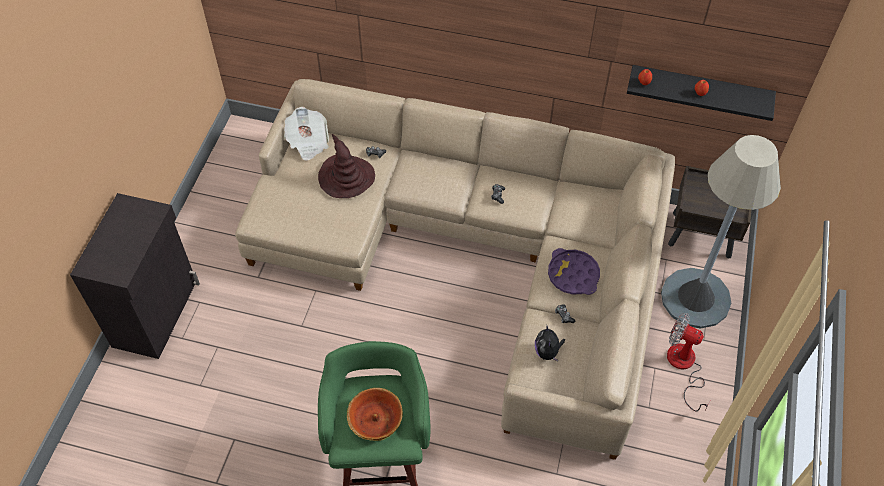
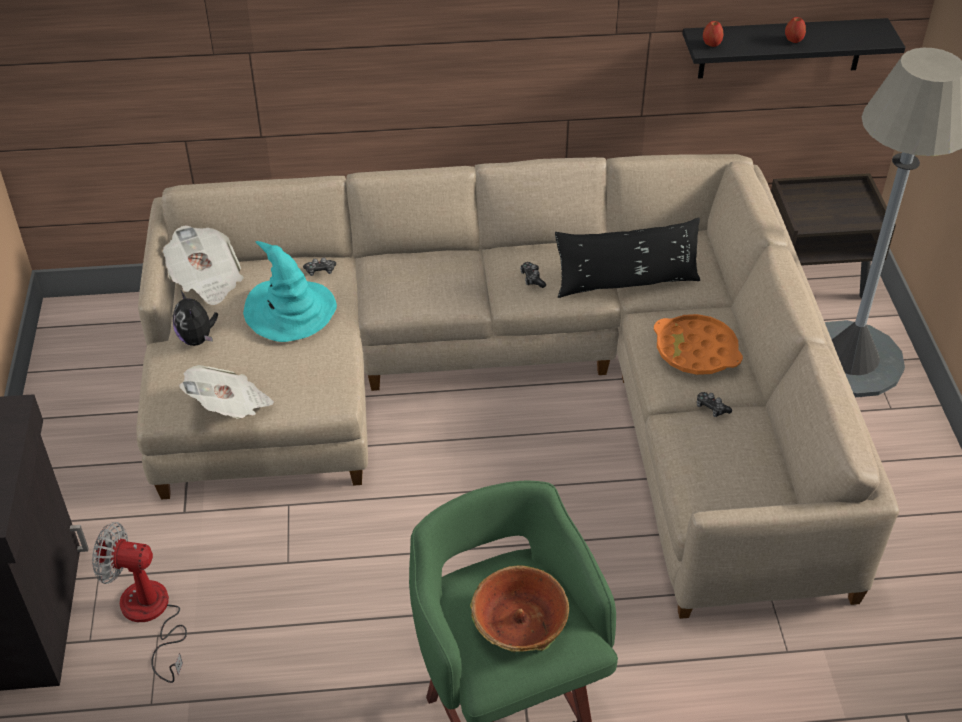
camera: 20 degrees left, 10 degrees down
brown hat [318,134,375,198] -> turquoise hat [243,241,337,342]
plush toy [535,324,565,362] -> plush toy moved to [173,291,218,346]
purple tray [548,248,600,295] -> orange tray [654,314,743,375]
fan [667,313,710,411] -> fan moved to [92,522,187,683]
none -> newspaper [179,365,274,419]
none -> black pillow [555,218,700,298]

